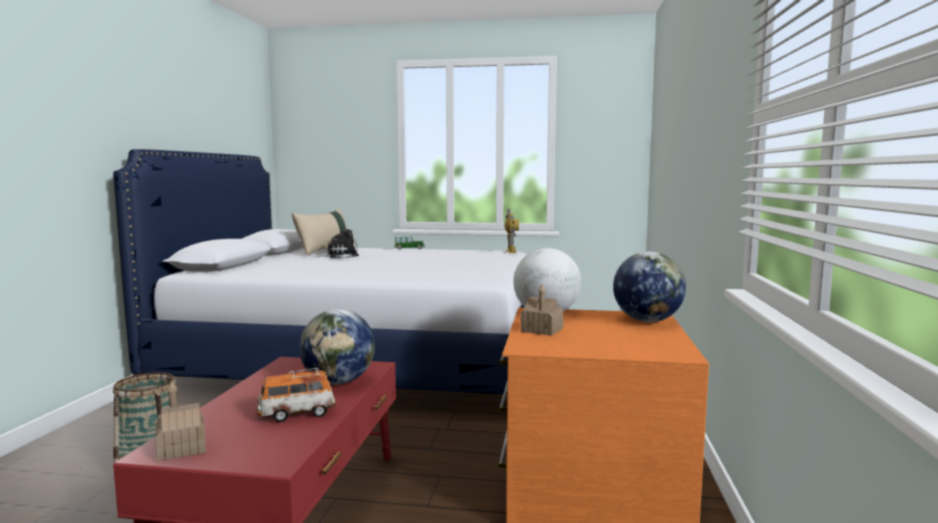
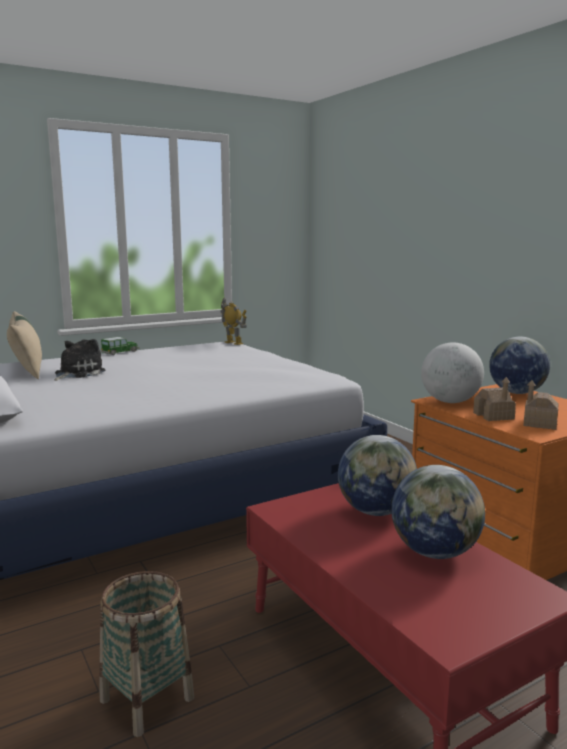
camera: 40 degrees left, 5 degrees up
toy house [156,382,206,462] -> toy house moved to [523,380,559,430]
toy car [256,368,336,422] -> globe [391,465,485,559]

